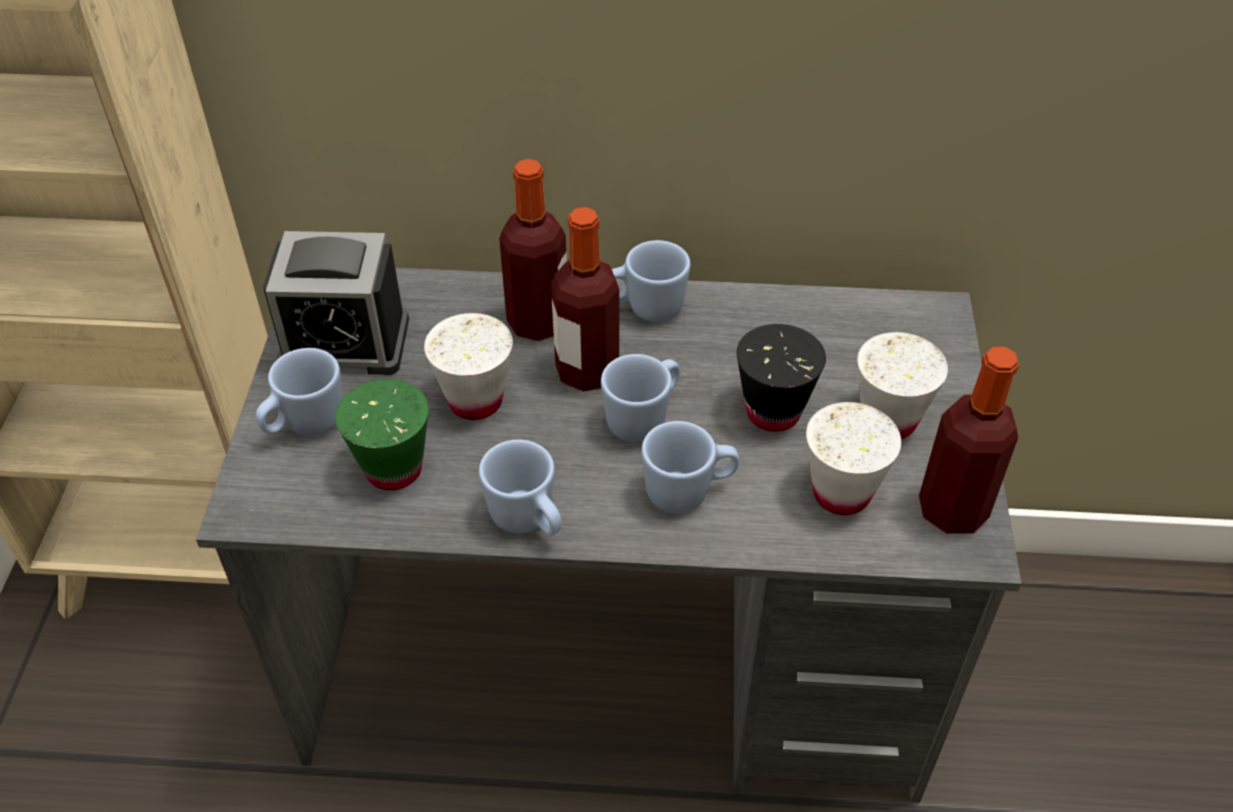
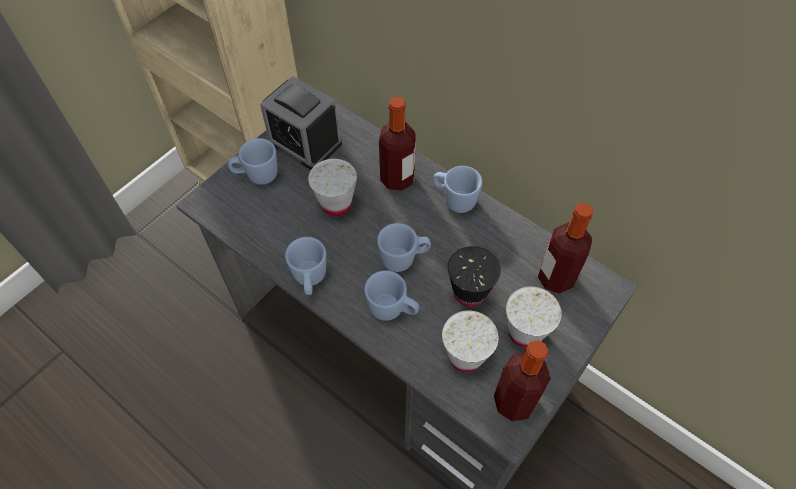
camera: 35 degrees right, 10 degrees up
green cup [335,379,429,490] -> none
bottle [551,207,619,392] -> bottle moved to [538,203,593,294]

